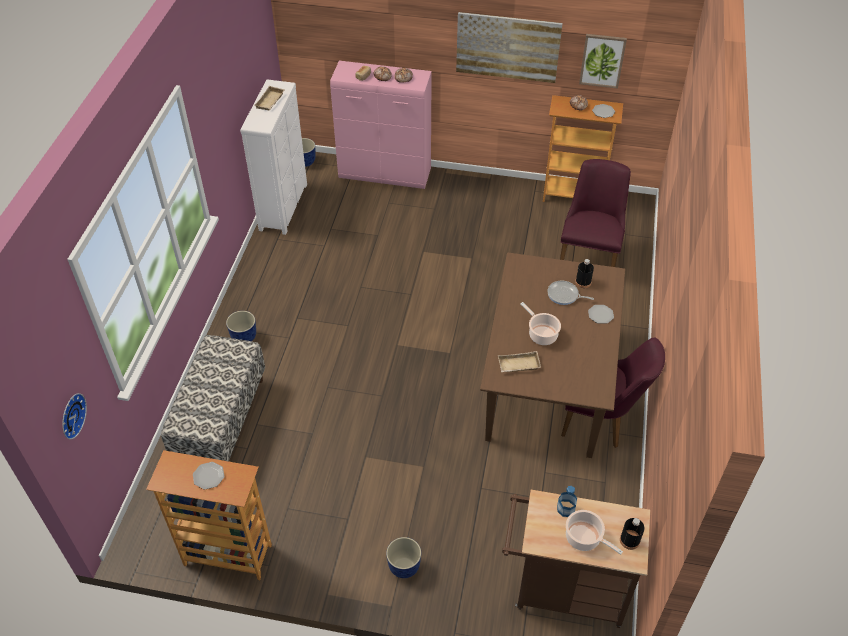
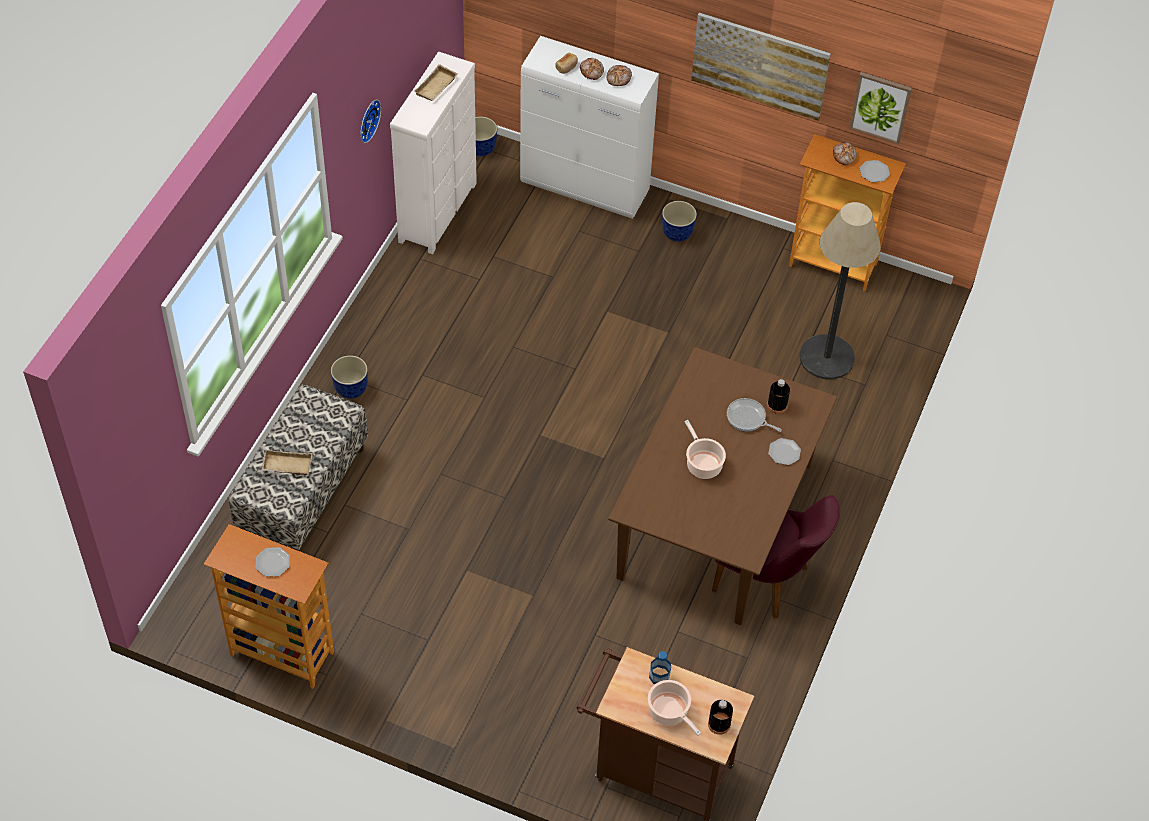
camera: 10 degrees right, 5 degrees up
wall clock [62,393,87,439] -> wall clock moved to [360,99,381,143]
pink cabinet [330,61,432,189] -> white cabinet [520,36,659,219]
planter [386,537,421,578] -> planter moved to [662,201,697,242]
beige tray [498,351,541,372] -> beige tray moved to [261,450,313,475]
purple chair [560,159,631,267] -> floor lamp [800,202,881,379]

